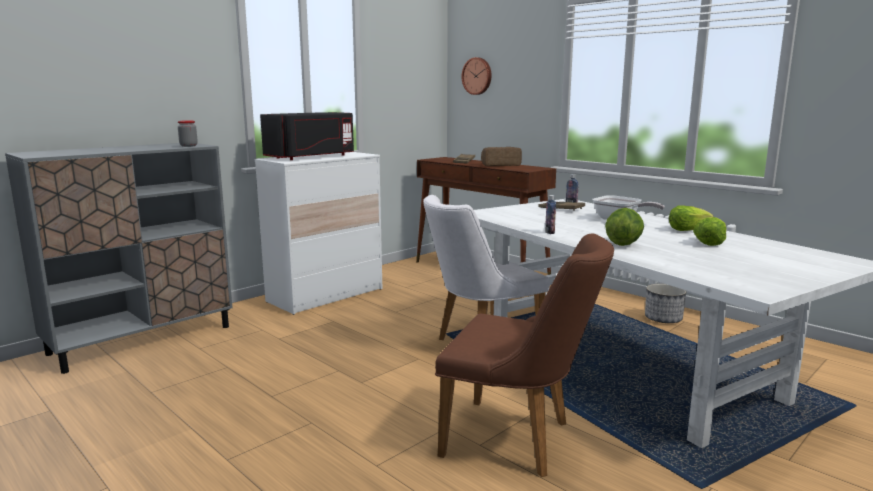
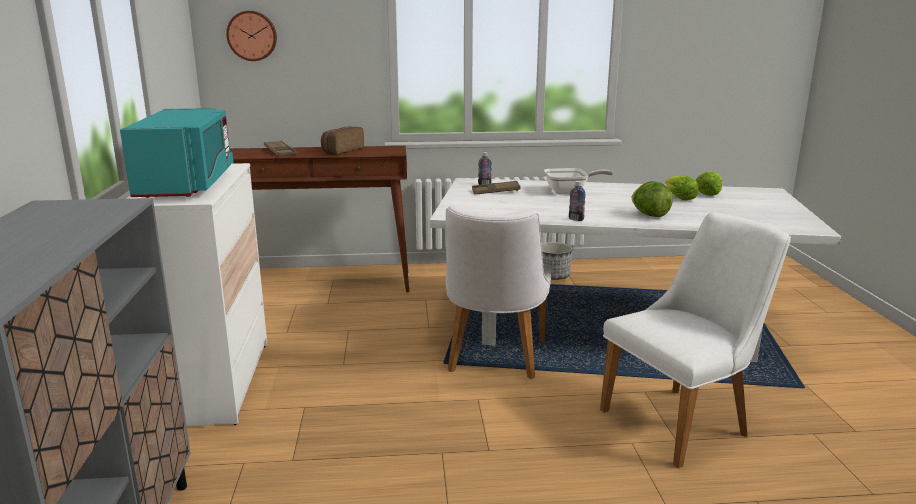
camera: 50 degrees left, 5 degrees up
jar [178,120,198,147] -> none
black microwave [260,112,354,160] -> turquoise microwave [120,108,234,198]
brown chair [435,233,614,477] -> white chair [600,212,791,468]
lettuce [669,205,714,231] -> lettuce moved to [696,171,722,196]

